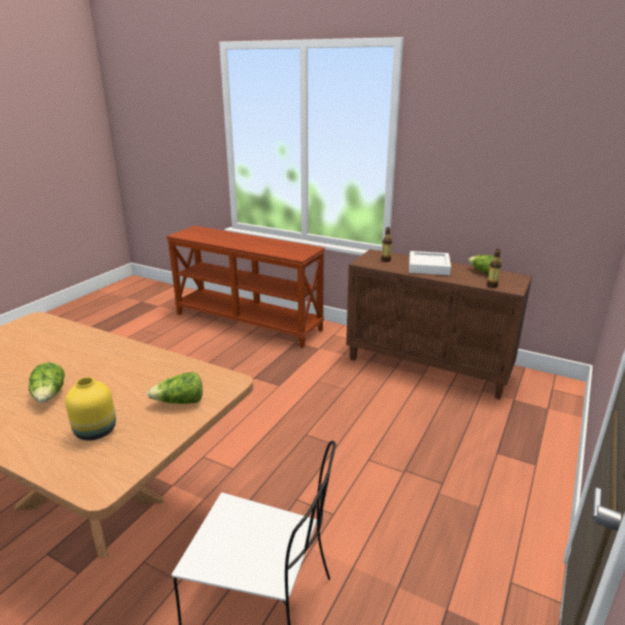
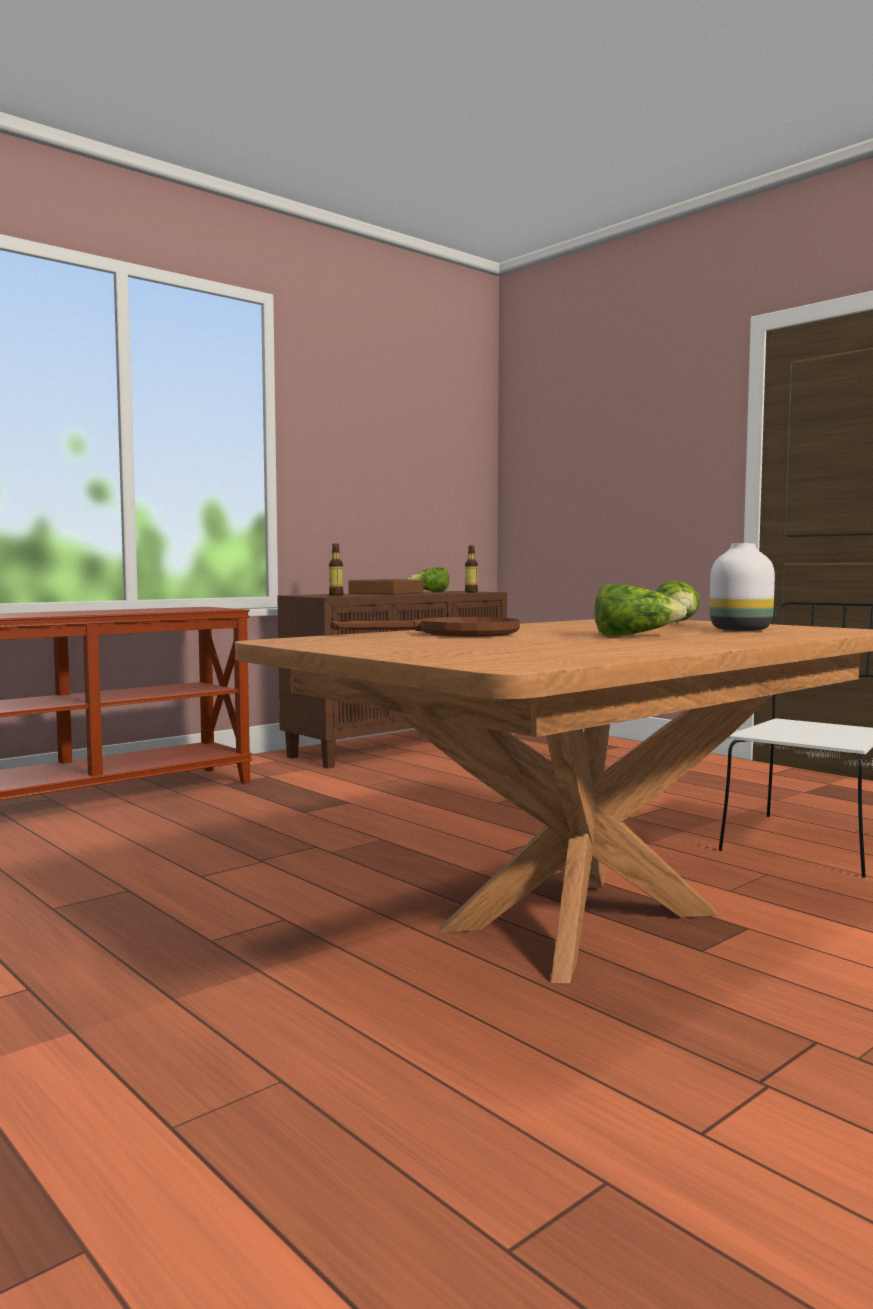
camera: 70 degrees left, 20 degrees down
yellow vase [65,377,116,441] -> white vase [710,543,775,631]
white tray [409,251,451,275] -> brown tray [348,579,423,595]
none -> brown frying pan [330,617,520,637]

